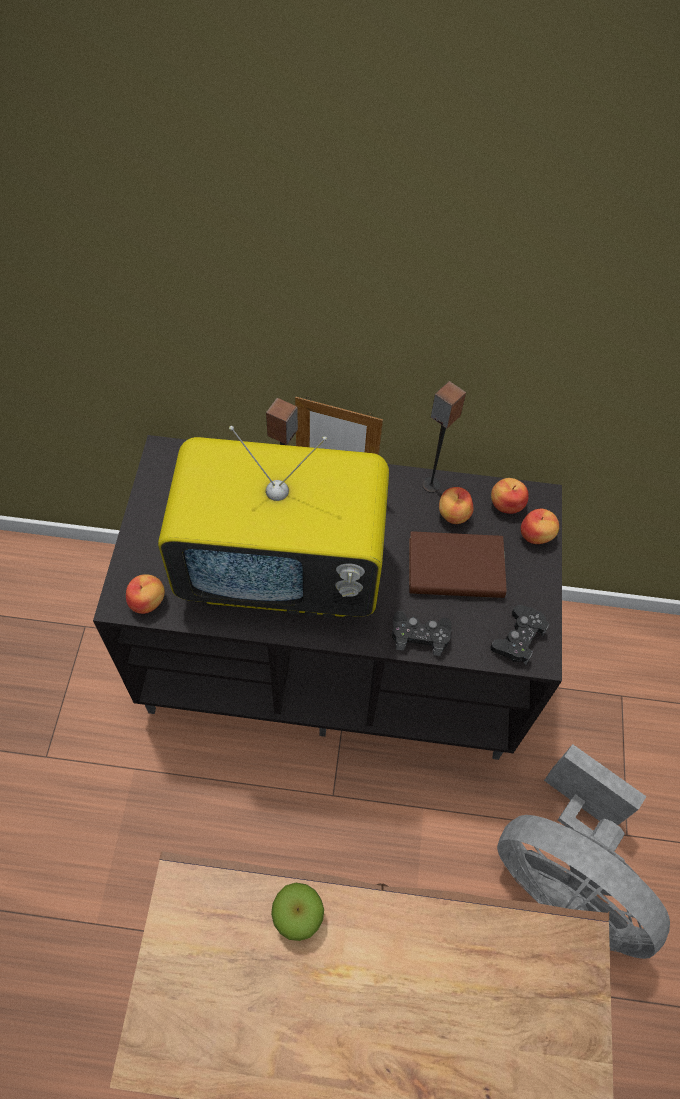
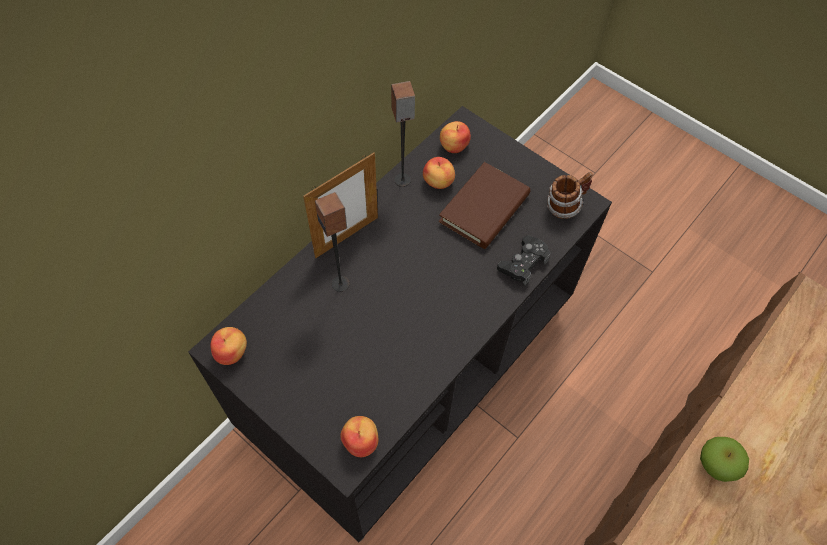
camera: 55 degrees left, 0 degrees up
television [158,426,389,618] -> none
black game controller [490,605,549,665] -> mug [547,172,593,219]
grey fan [497,744,670,959] -> none
apple [521,509,559,544] -> apple moved to [210,327,247,365]

